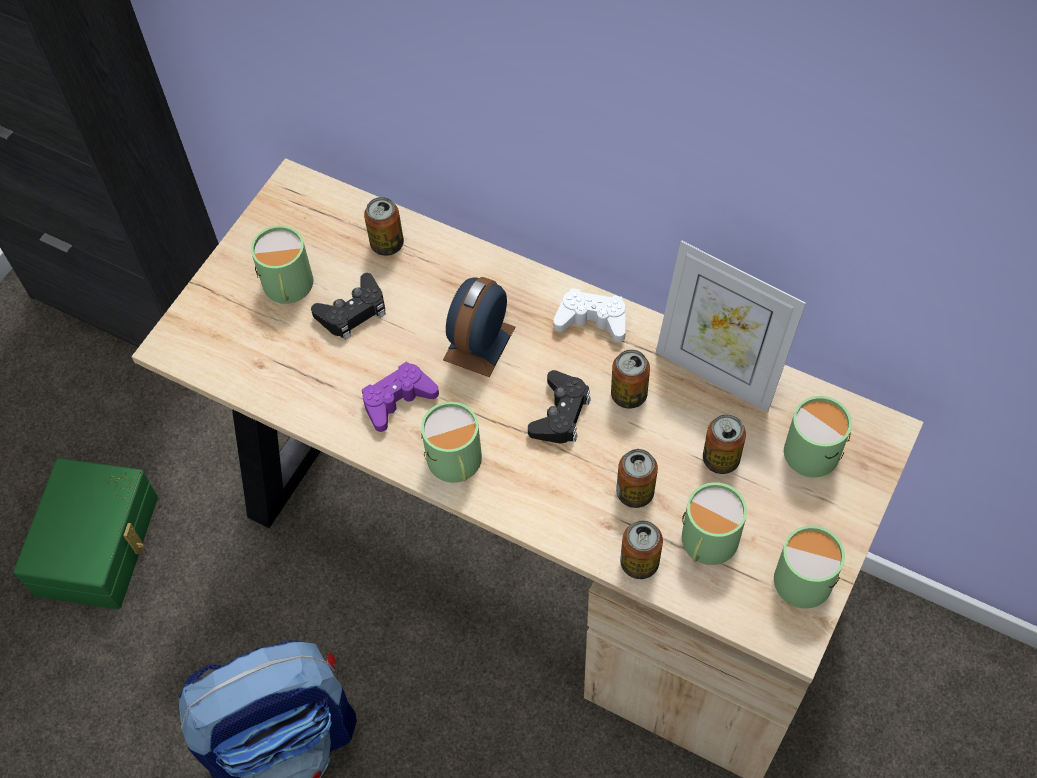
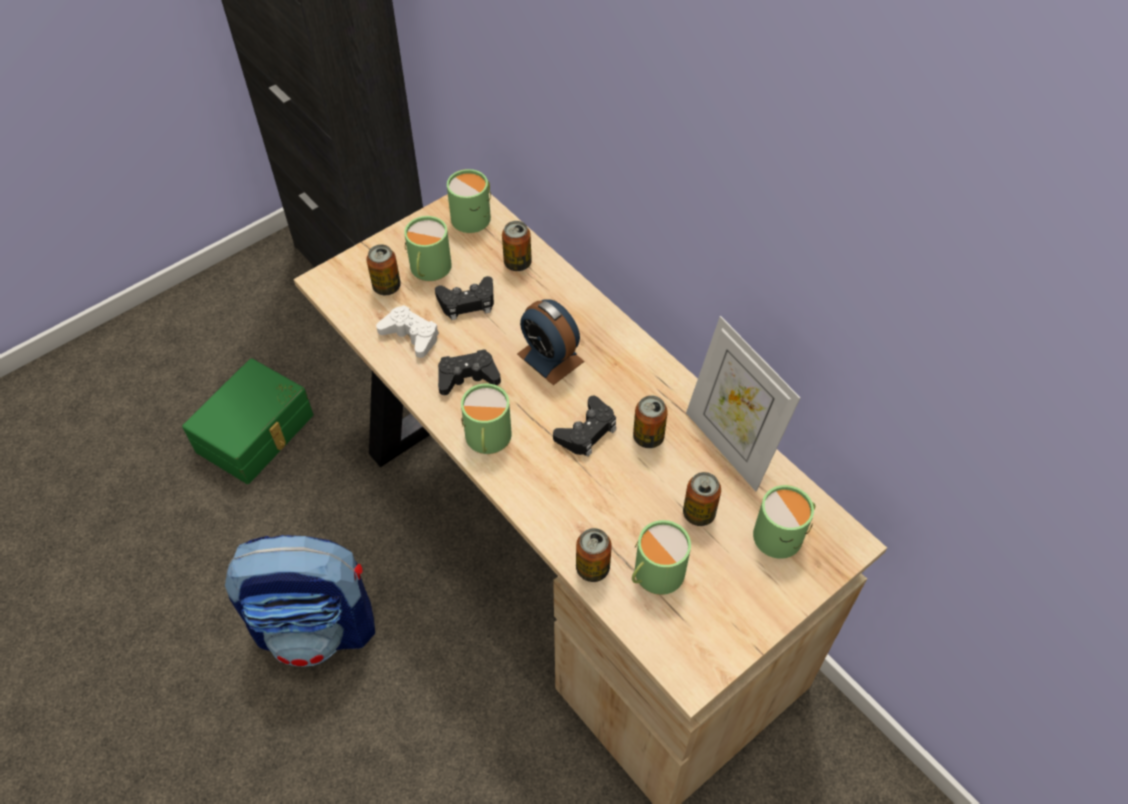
camera: 20 degrees right, 5 degrees down
purple game controller [362,362,439,432] -> black game controller [438,349,501,395]
alarm clock [443,277,515,377] -> alarm clock turned 90 degrees counterclockwise [517,299,584,385]
white game controller [553,288,626,342] -> white game controller moved to [376,305,439,358]
can [616,449,658,508] -> can moved to [366,245,401,295]
green mug [774,525,845,608] -> green mug moved to [447,169,491,233]

